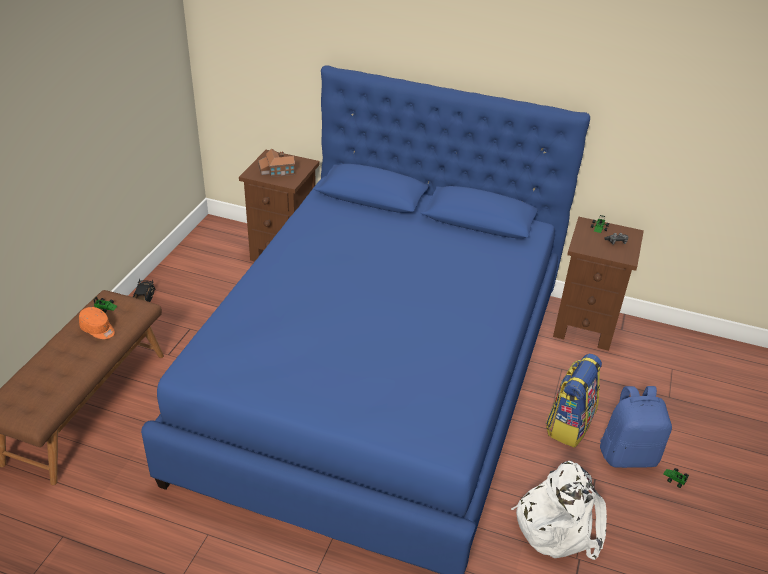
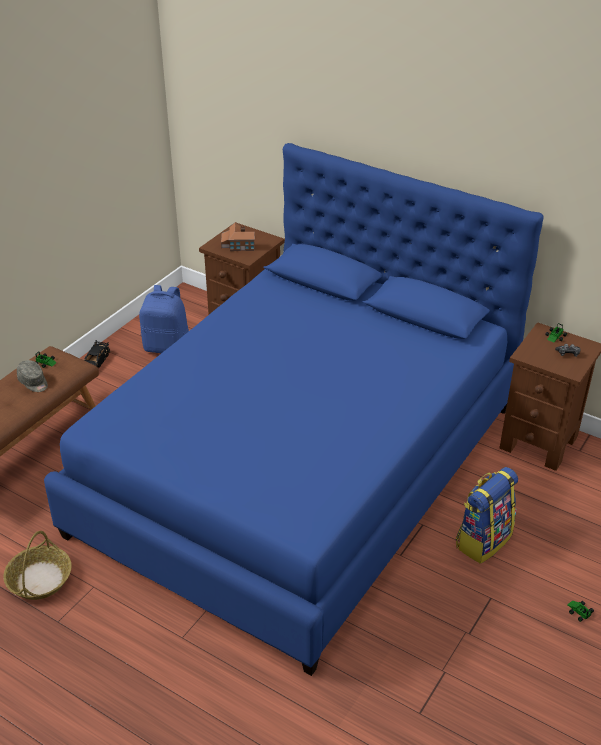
camera: 15 degrees right, 0 degrees up
orange cap [79,307,115,339] -> grey cap [17,360,48,392]
white backpack [511,461,607,560] -> none
blue backpack [600,386,672,468] -> blue backpack moved to [139,285,189,353]
none -> basket [3,531,72,600]

